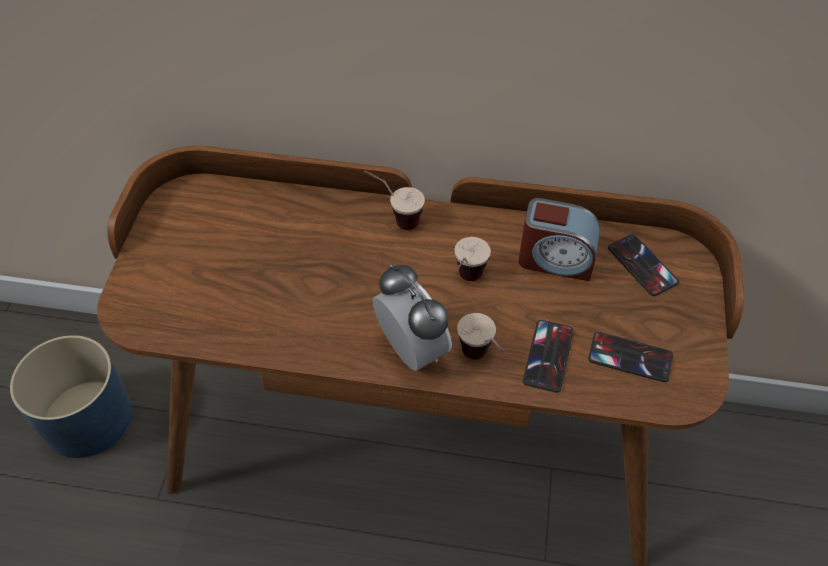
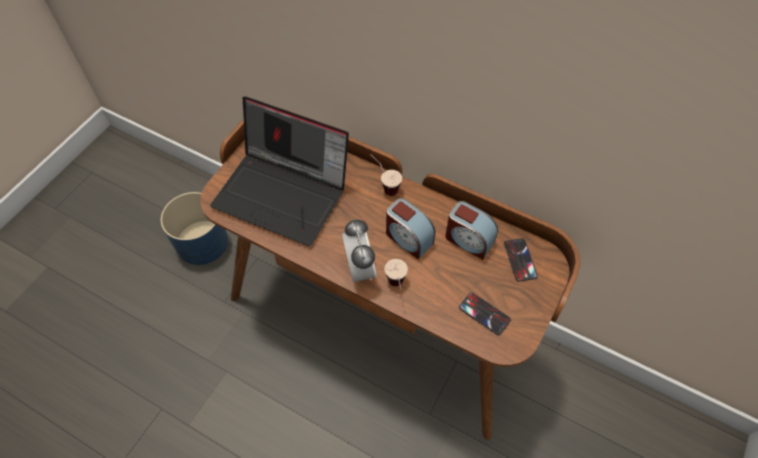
camera: 20 degrees right, 5 degrees up
cup [455,237,491,281] -> alarm clock [386,198,435,259]
phone [523,320,573,393] -> none
none -> laptop [210,97,349,246]

